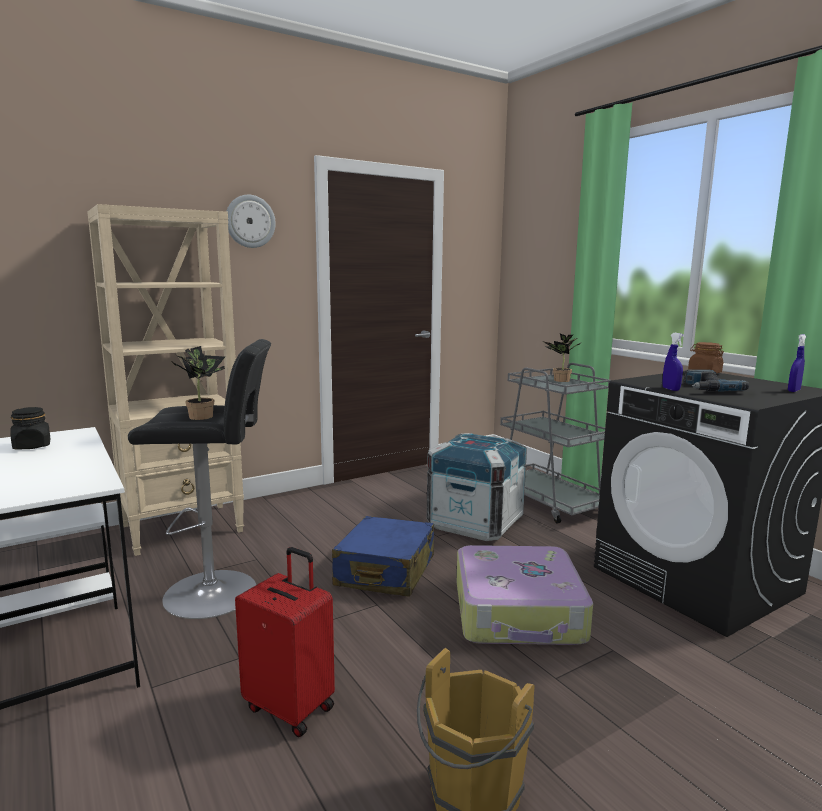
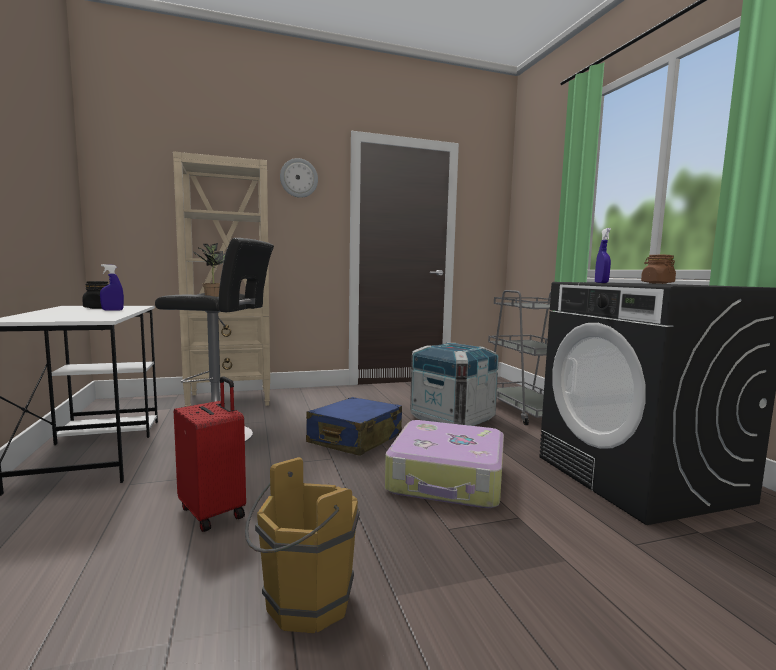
camera: 15 degrees right, 5 degrees down
potted plant [543,333,581,382] -> none
power drill [683,370,749,391] -> none
blue spray bottle [788,334,806,392] -> blue spray bottle moved to [100,264,124,311]

